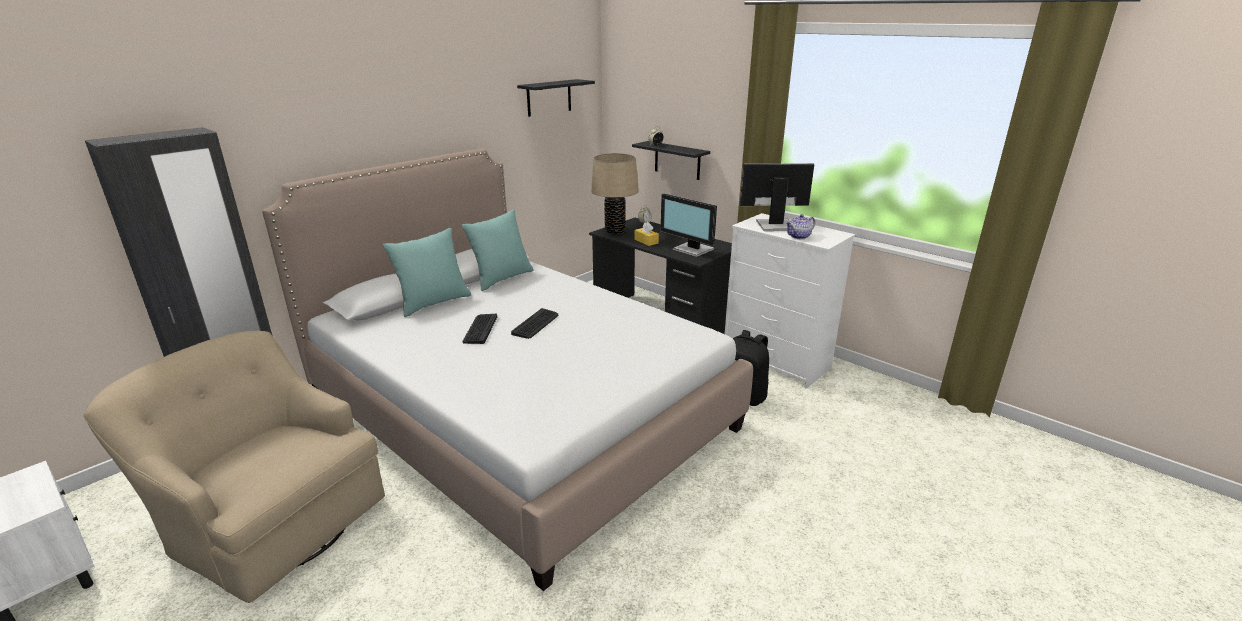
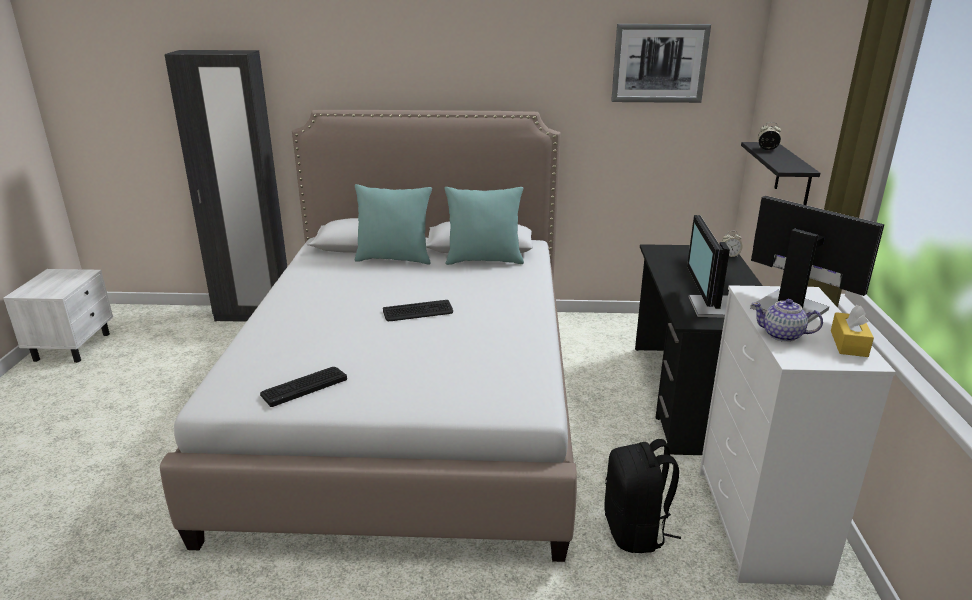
camera: 50 degrees right, 0 degrees up
beige armchair [83,331,385,603] -> none
keyboard [463,314,497,344] -> keyboard moved to [260,367,347,407]
black shelf [517,79,595,117] -> picture [611,24,711,103]
beige table lamp [591,153,639,234] -> none
yellow tissue box [635,222,659,246] -> yellow tissue box moved to [831,305,874,357]

